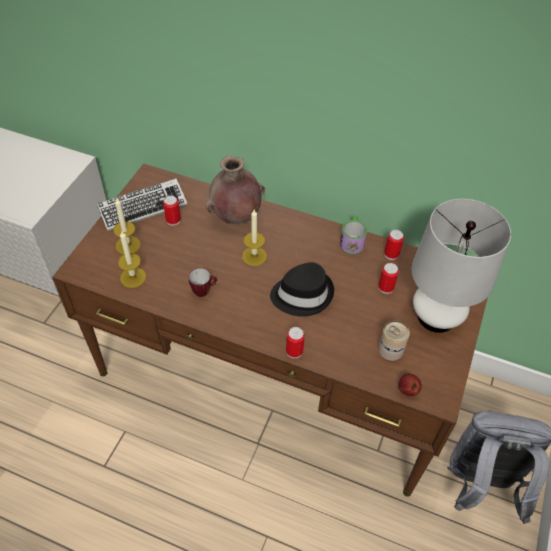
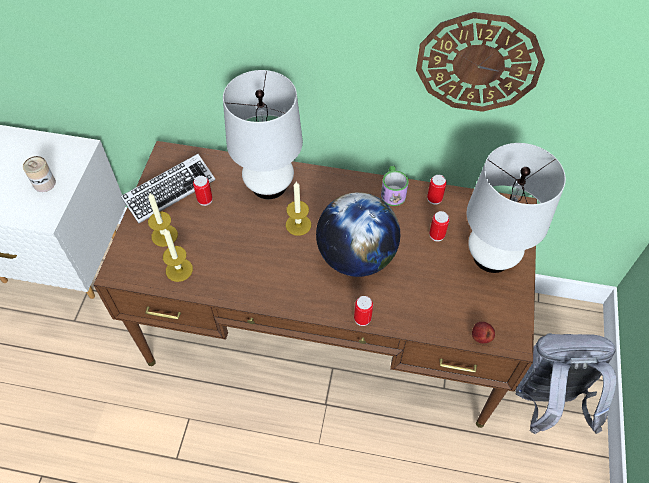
camera: 10 degrees left, 5 degrees up
mug [189,268,217,297] -> none
brown vase [205,156,265,224] -> white table lamp [223,70,303,199]
black hat [270,262,334,317] -> globe [316,192,400,277]
can [378,321,410,361] -> can moved to [23,156,56,192]
none -> wall clock [416,12,545,112]

